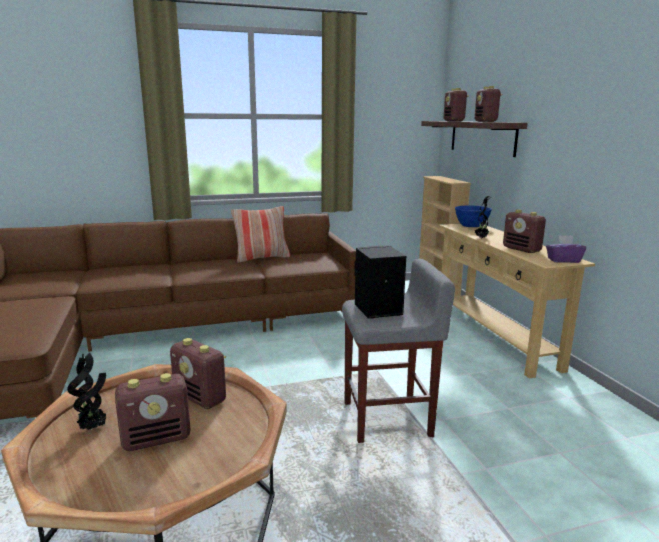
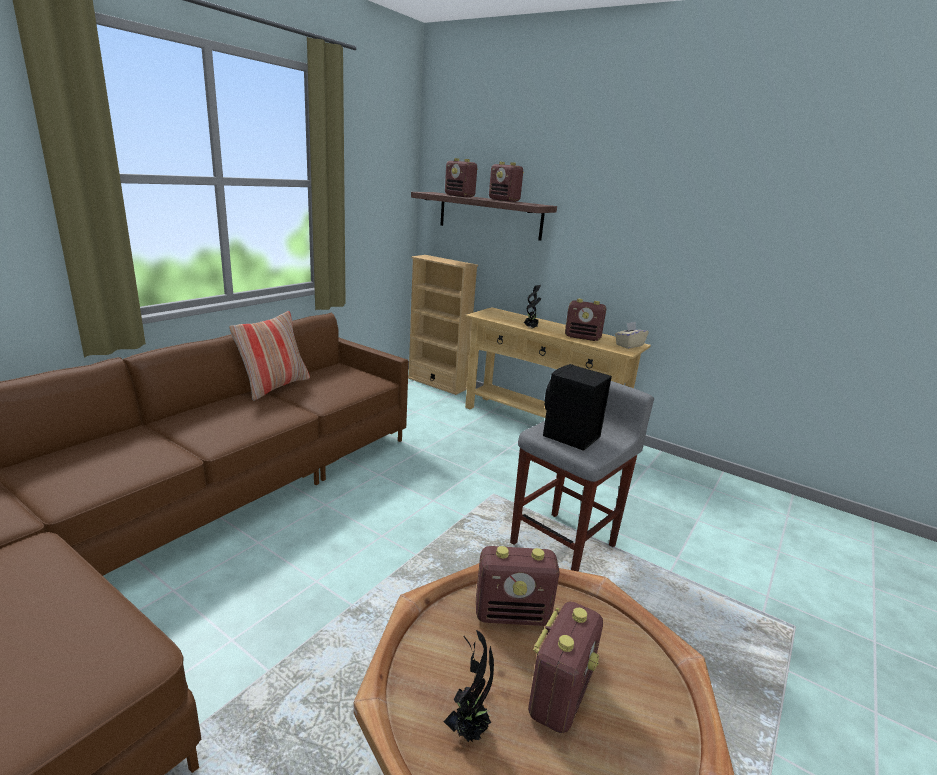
camera: 40 degrees left, 5 degrees up
blue bowl [455,206,492,227] -> none
purple tissue box [546,235,586,263] -> beige tissue box [615,322,649,349]

